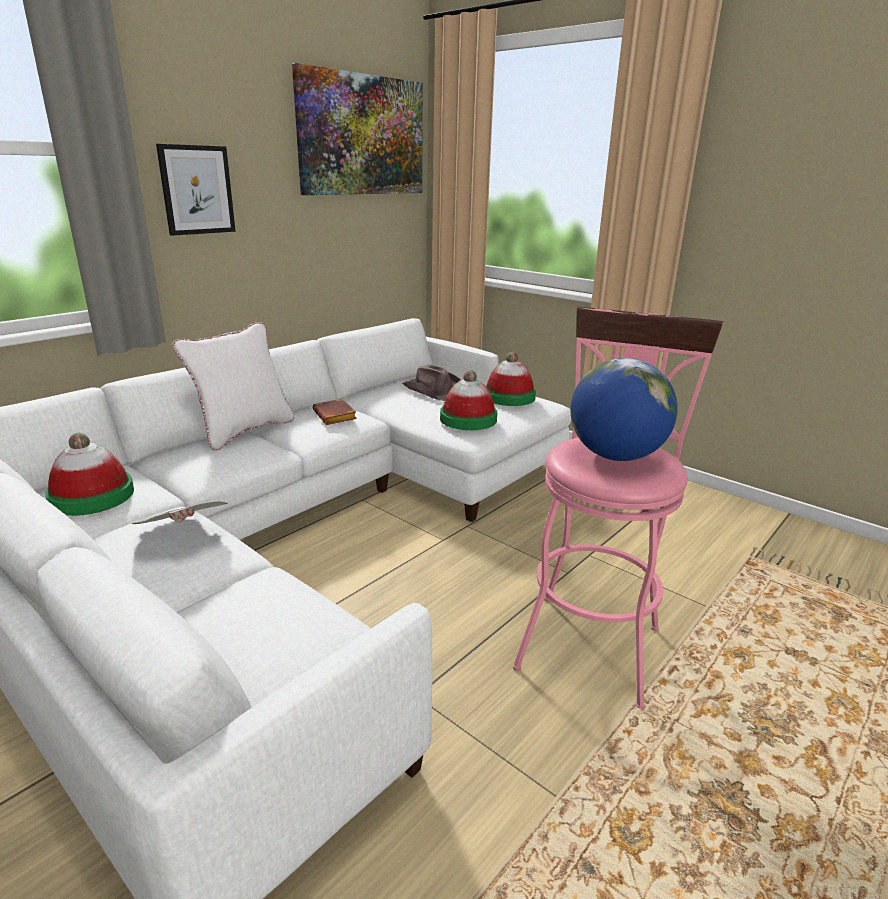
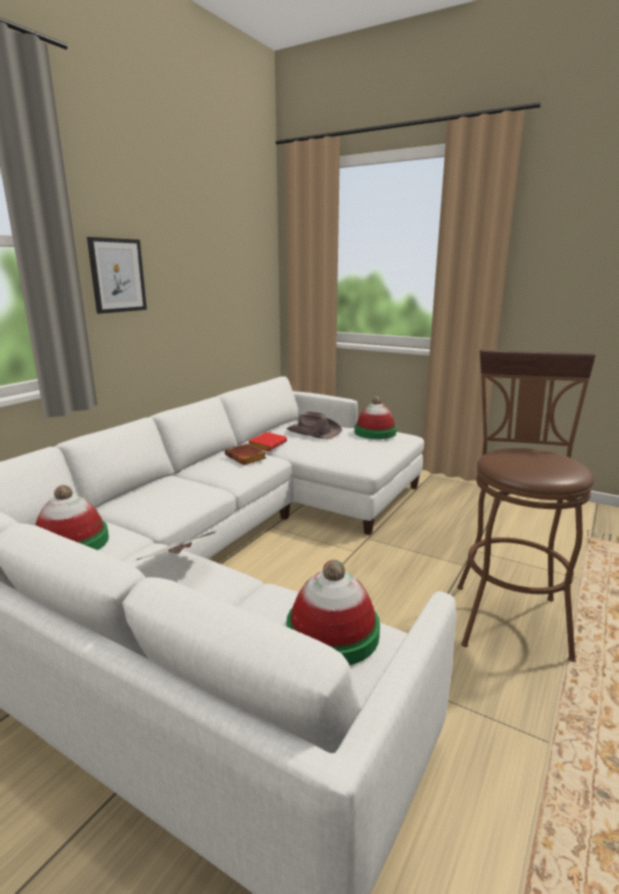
camera: 10 degrees left, 5 degrees down
white pillow [172,322,294,451] -> none
picture [292,63,423,195] -> none
hat [440,370,497,430] -> hat moved to [286,560,380,665]
pink stool [513,307,723,709] -> brown stool [457,350,596,662]
globe [571,358,678,461] -> none
none -> red book [248,432,287,451]

